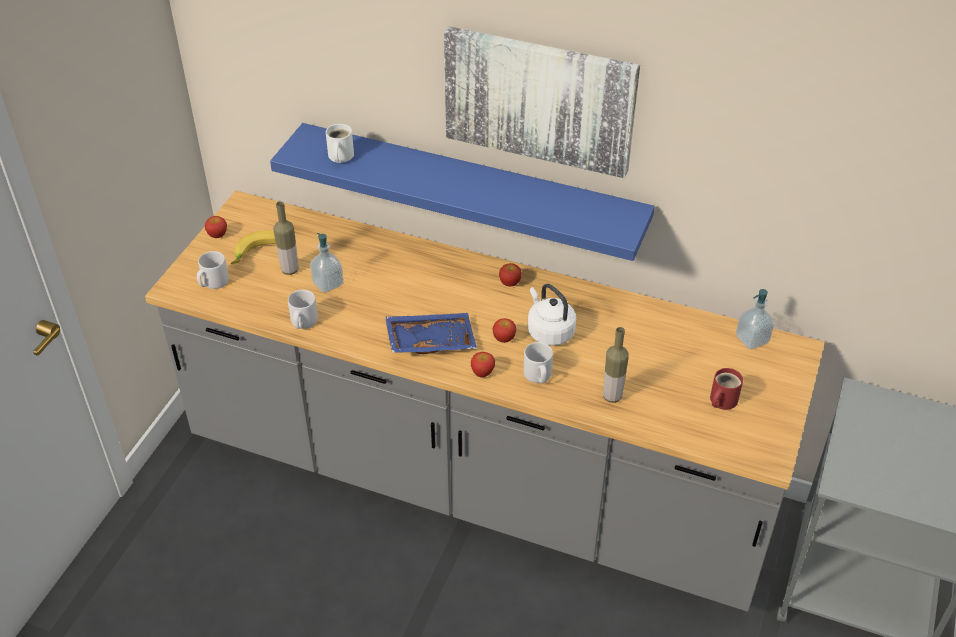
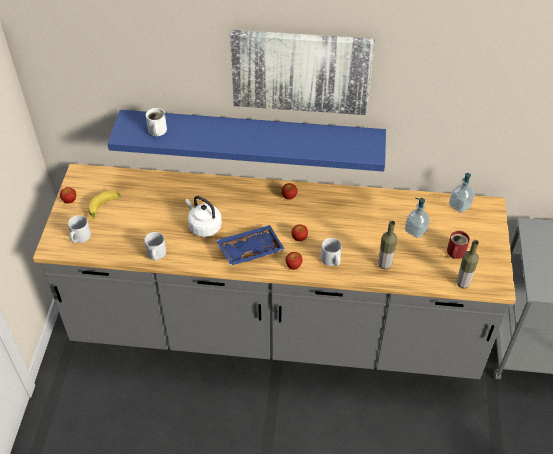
camera: 15 degrees left, 5 degrees up
bottle [273,202,299,275] -> bottle moved to [457,240,479,289]
soap dispenser [310,233,344,293] -> soap dispenser moved to [405,198,430,238]
white kettle [527,284,576,346] -> white kettle moved to [185,196,222,237]

